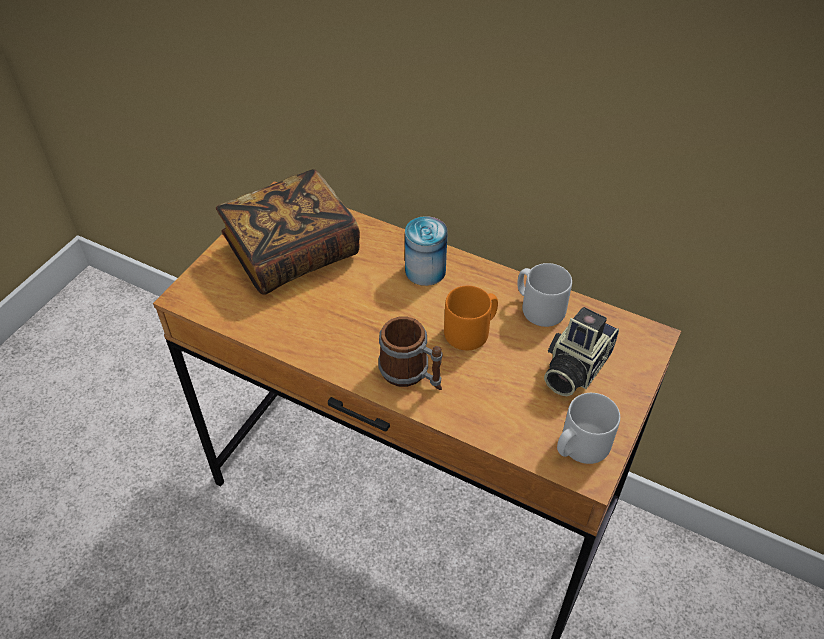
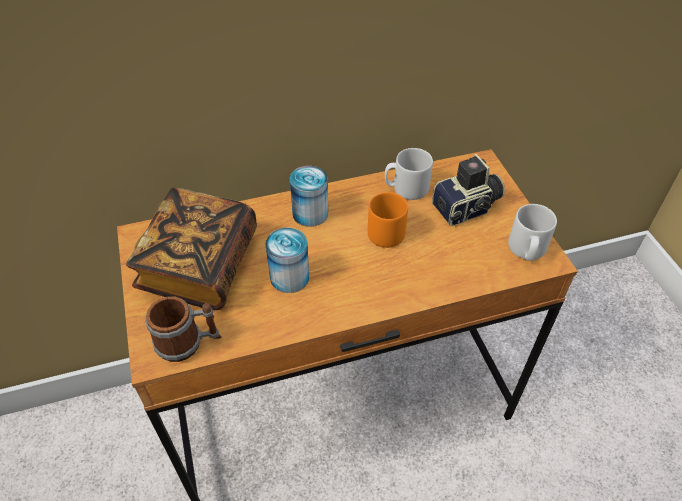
camera: 45 degrees left, 0 degrees up
mug [378,317,442,390] -> mug moved to [145,296,222,362]
camera [544,307,619,396] -> camera turned 105 degrees counterclockwise [432,154,505,226]
none -> can [265,228,309,293]

